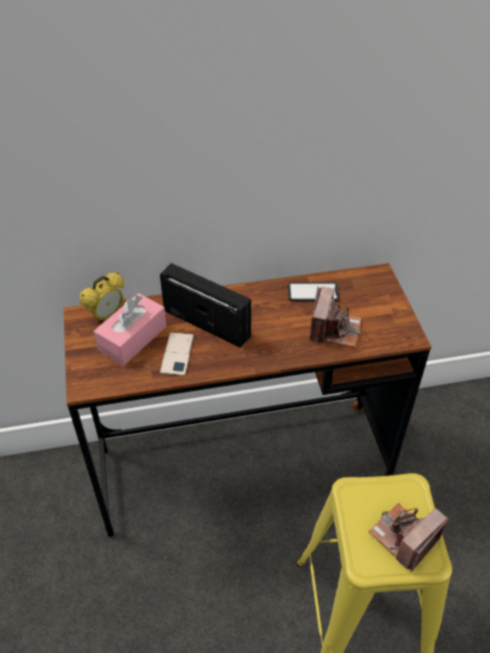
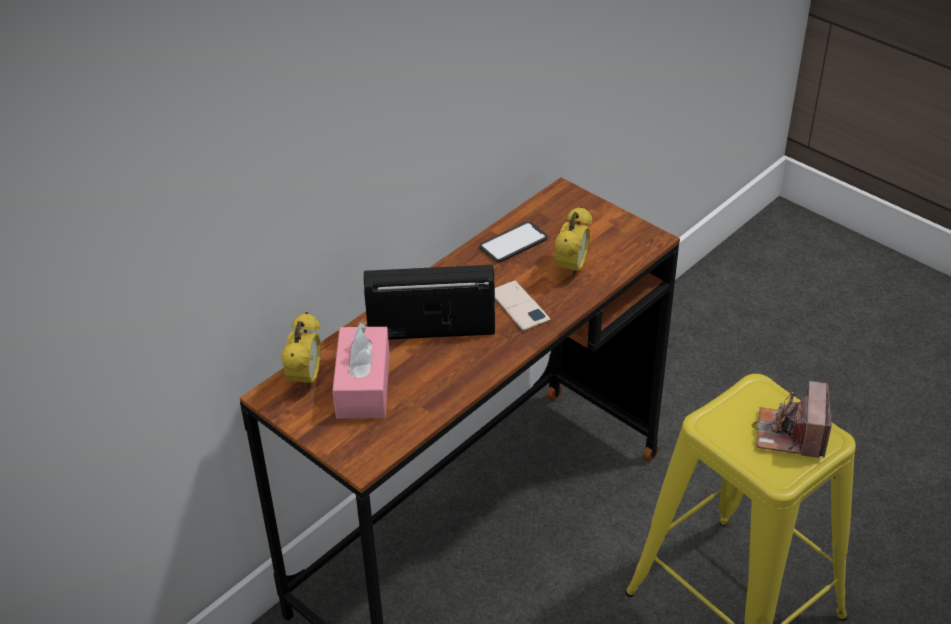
camera: 35 degrees left, 5 degrees down
phone [160,332,194,376] -> phone moved to [495,280,551,331]
camera [310,286,361,348] -> alarm clock [555,206,592,278]

